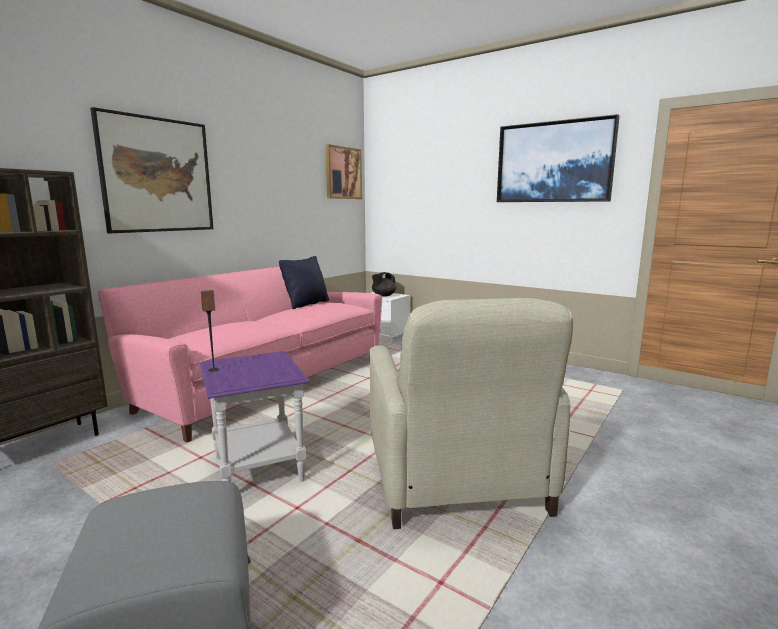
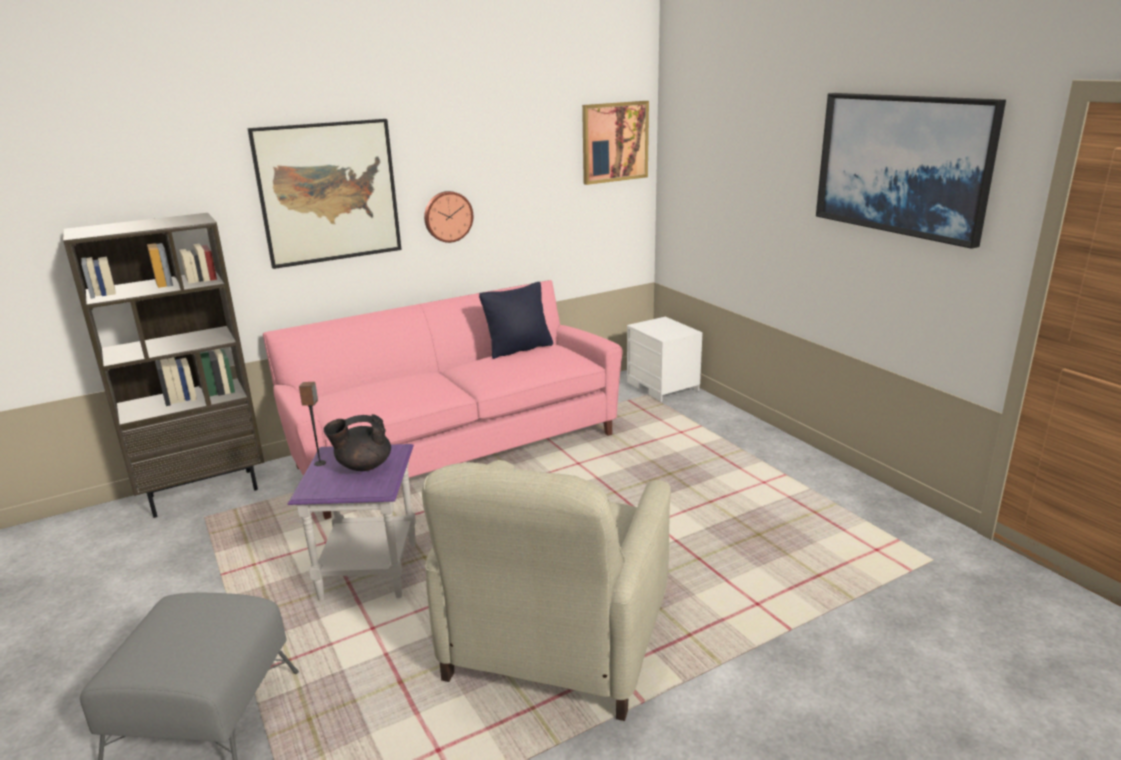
camera: 25 degrees right, 10 degrees up
black teapot [372,272,396,297] -> black teapot moved to [324,414,391,471]
none -> wall clock [424,191,473,243]

